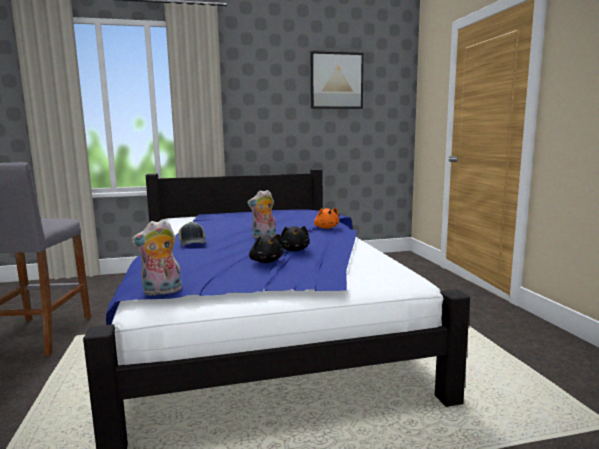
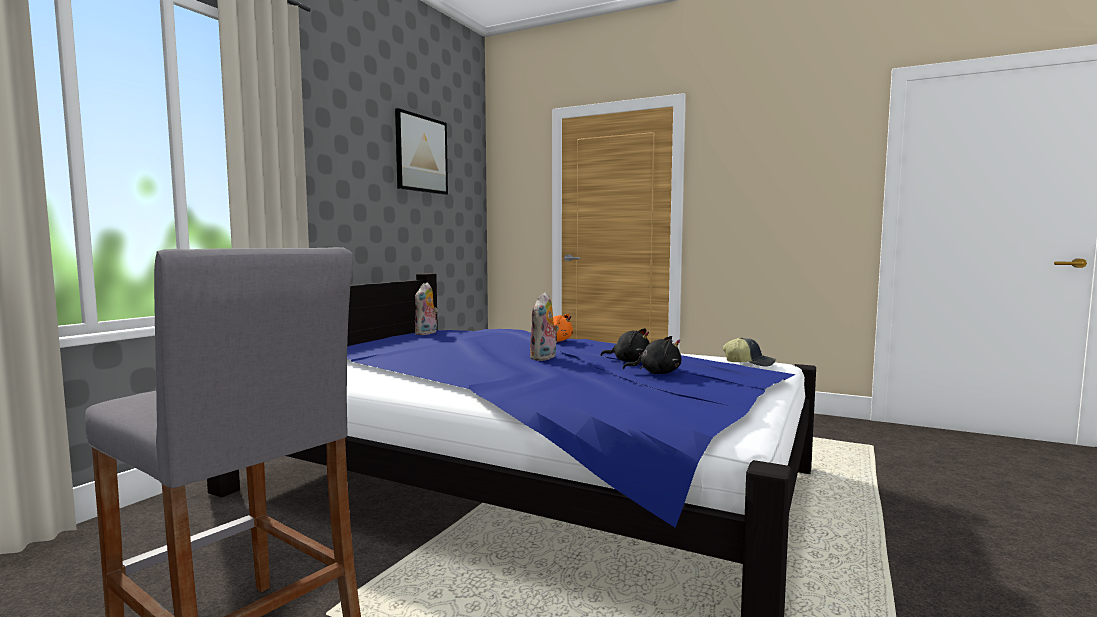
camera: 50 degrees left, 5 degrees down
plush toy [131,220,182,296] -> plush toy moved to [415,282,438,335]
cap [179,222,206,246] -> cap moved to [723,337,776,367]

